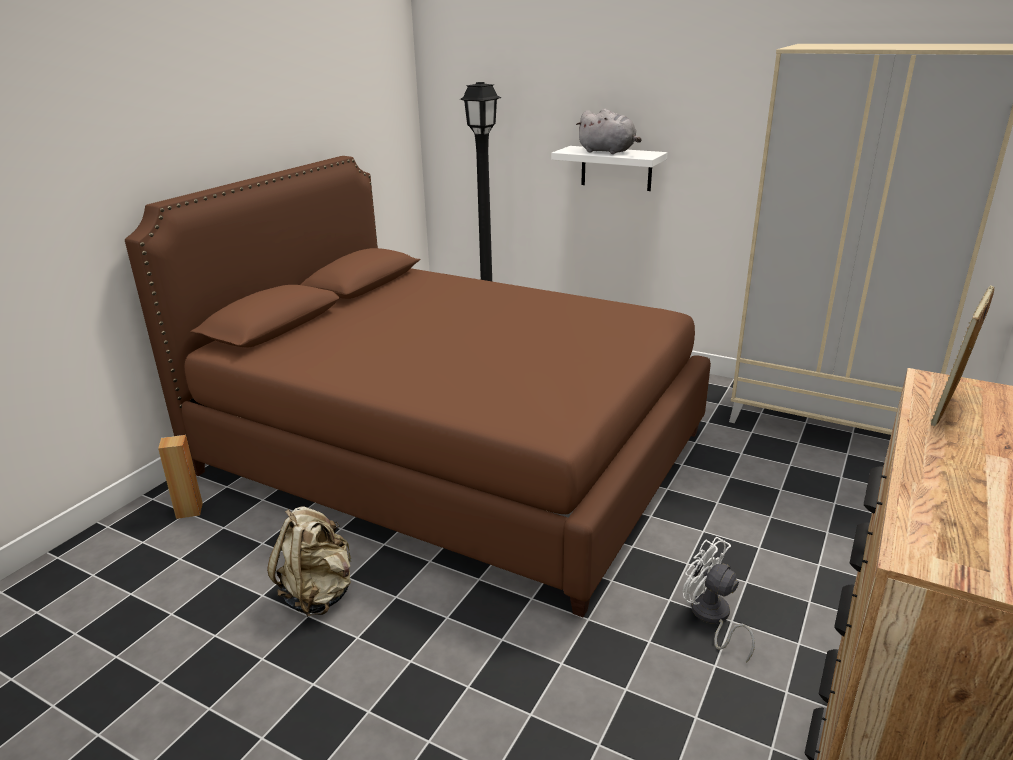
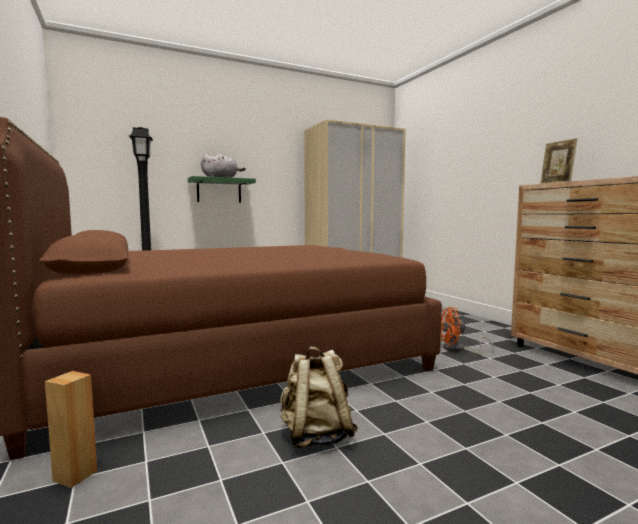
camera: 55 degrees left, 20 degrees down
white shelf [551,146,668,191] -> green shelf [188,176,256,203]
white fan [683,537,755,663] -> orange fan [441,307,493,355]

